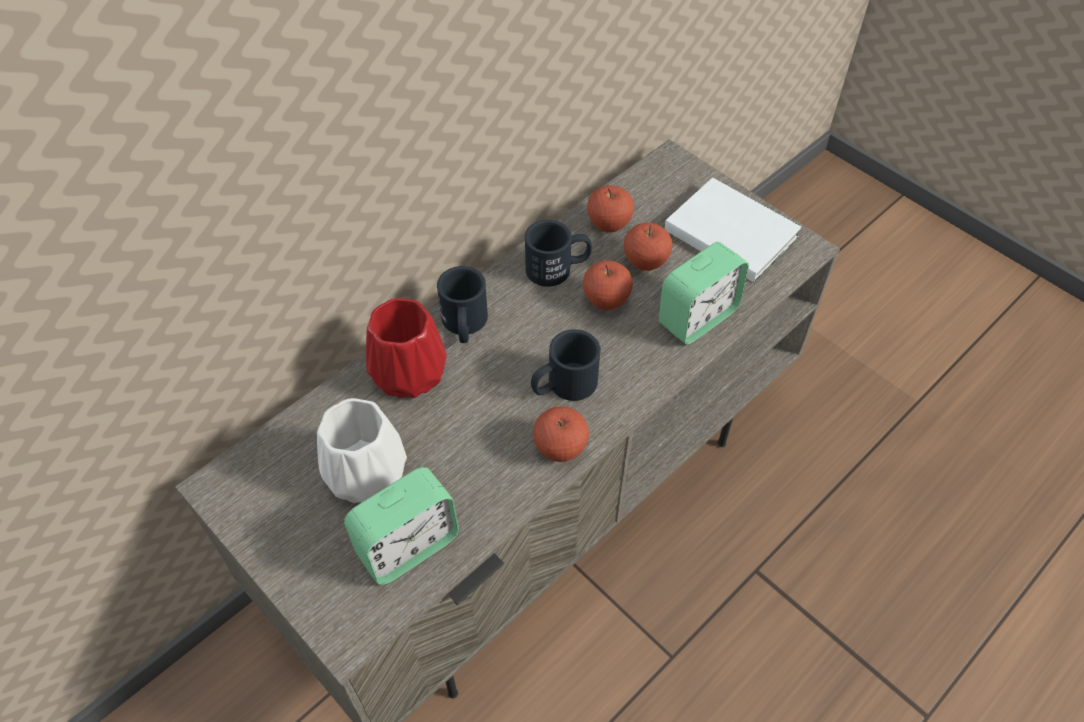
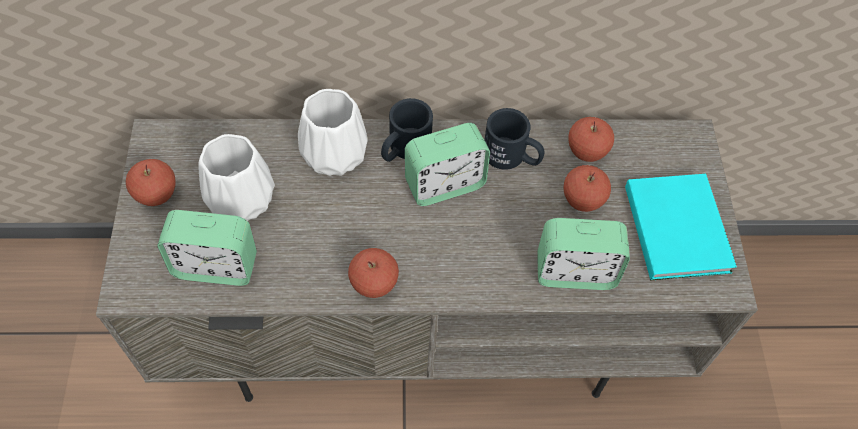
camera: 40 degrees right, 5 degrees up
red vase [366,298,447,398] -> white vase [298,89,368,176]
black mug [531,329,601,401] -> none
apple [583,261,633,310] -> apple moved to [126,159,176,206]
white book [664,178,802,283] -> turquoise book [625,174,737,280]
none -> alarm clock [405,123,490,206]

